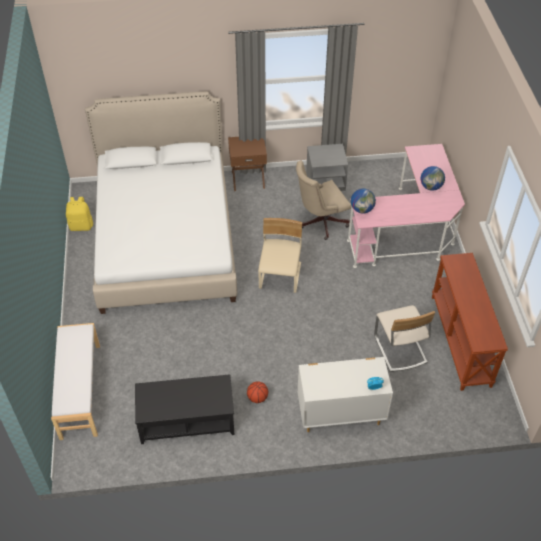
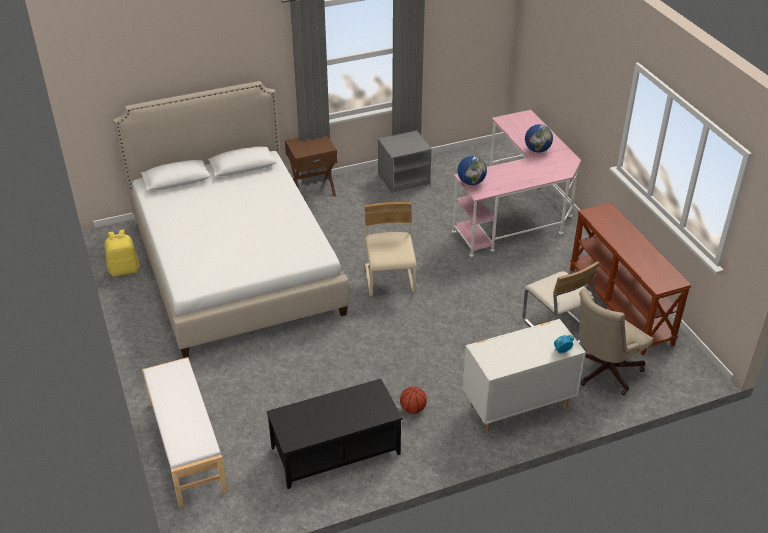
camera: 15 degrees left, 10 degrees down
beige office chair [296,161,351,240] -> beige office chair moved to [579,288,653,395]

